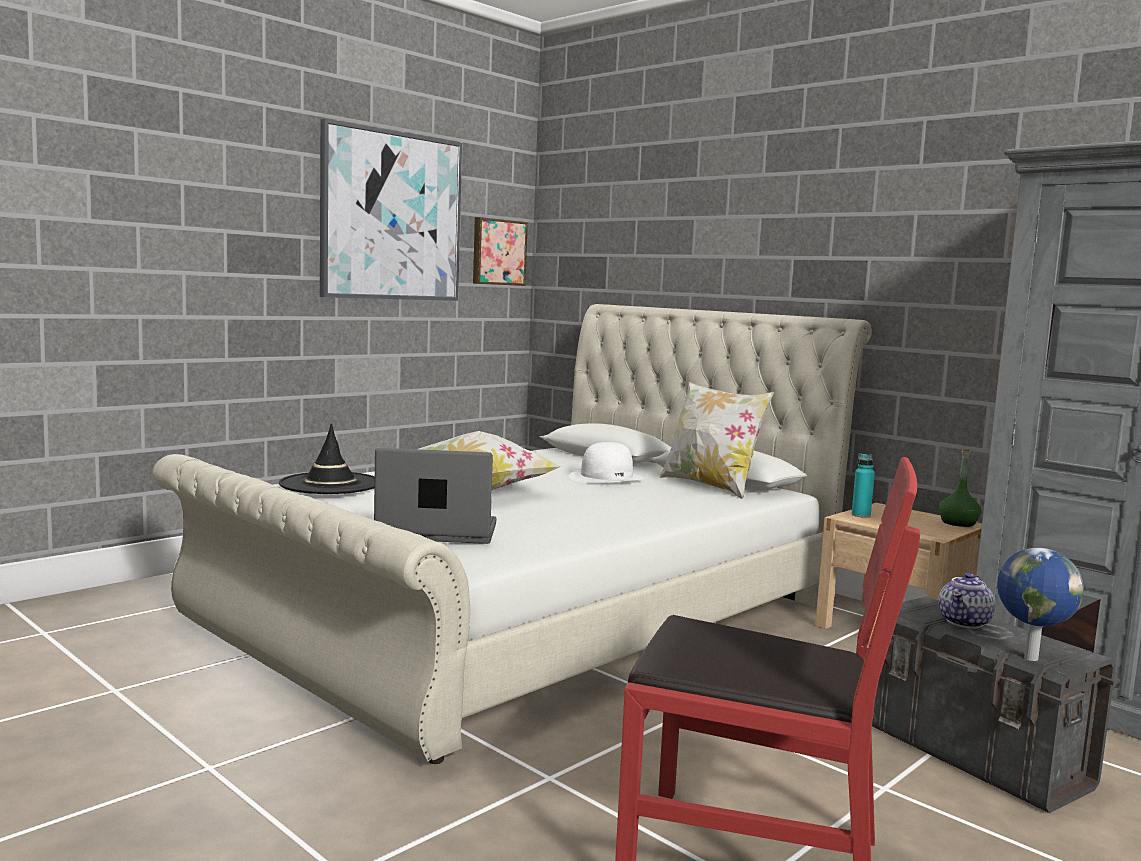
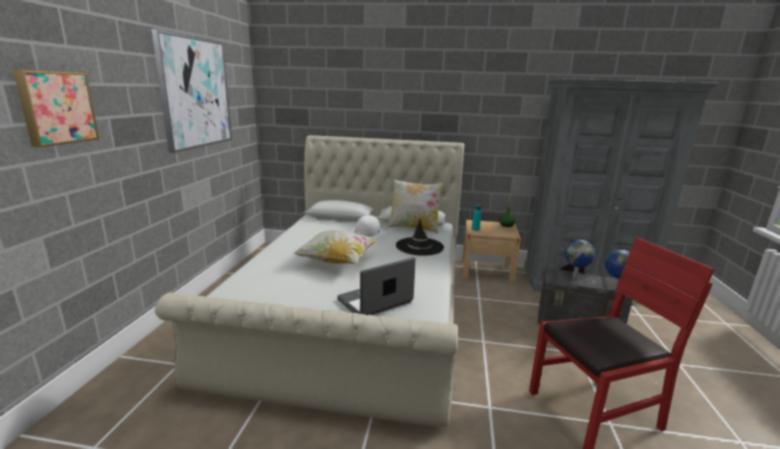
camera: 35 degrees left, 10 degrees up
black hat [279,424,375,494] -> black hat moved to [396,219,444,256]
picture [473,217,528,286] -> picture moved to [13,70,99,147]
teapot [938,573,995,628] -> globe [565,240,595,279]

